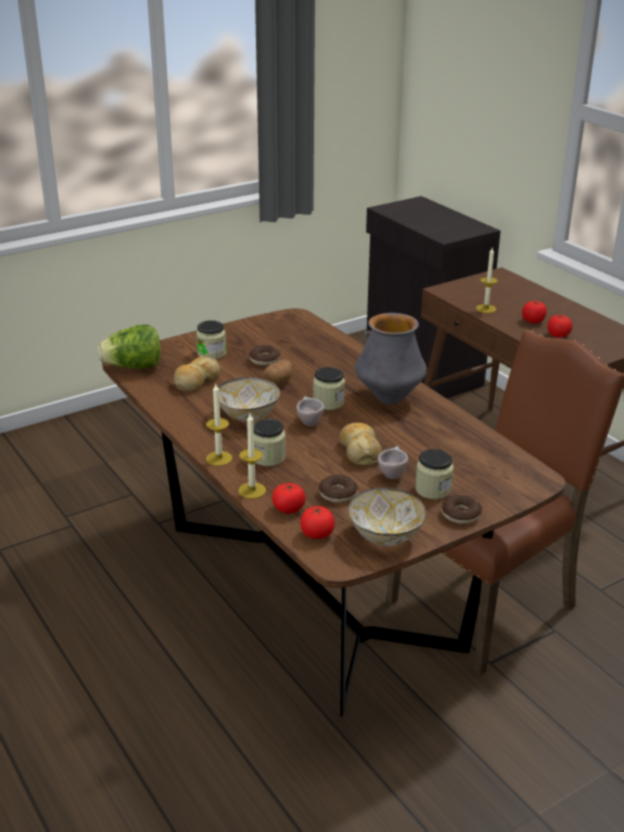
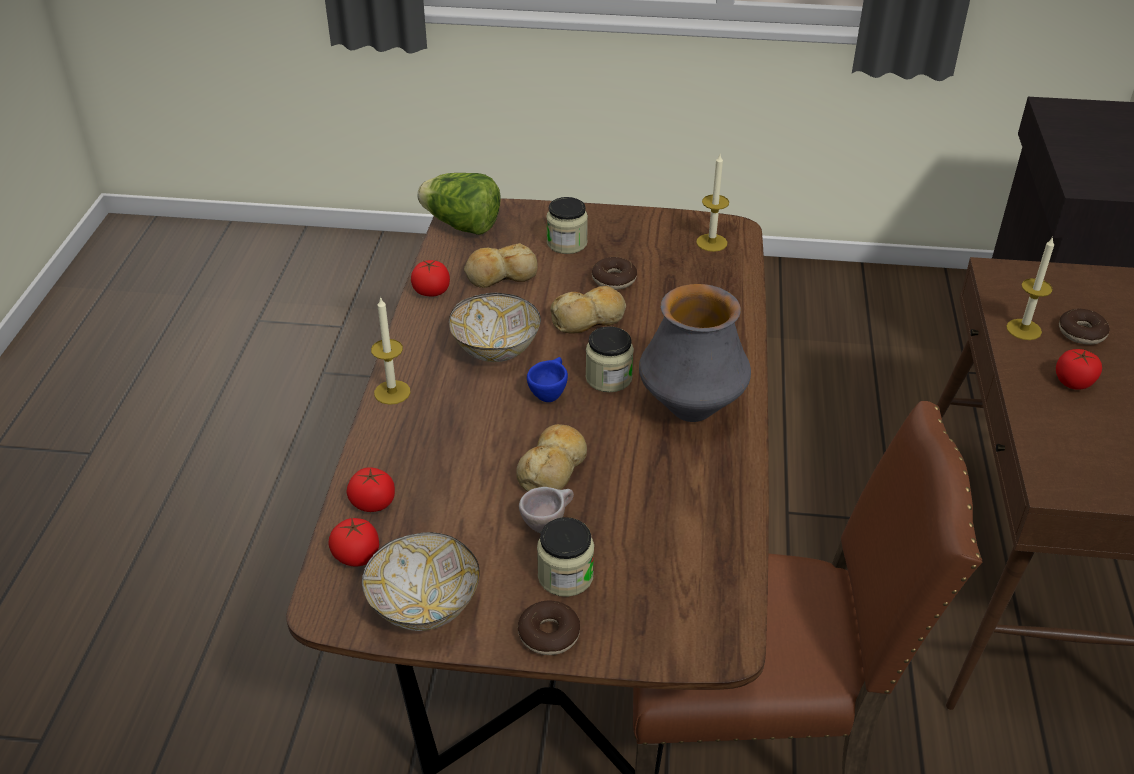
camera: 40 degrees right, 10 degrees up
candle [238,414,266,499] -> candle moved to [696,154,729,252]
jar [253,419,286,466] -> none
potato [263,359,293,385] -> bread [550,286,626,333]
beige cup [296,396,324,426] -> blue cup [527,357,568,402]
donut [319,475,358,503] -> donut moved to [1059,309,1110,345]
tomato [547,314,573,338] -> tomato moved to [411,260,450,297]

